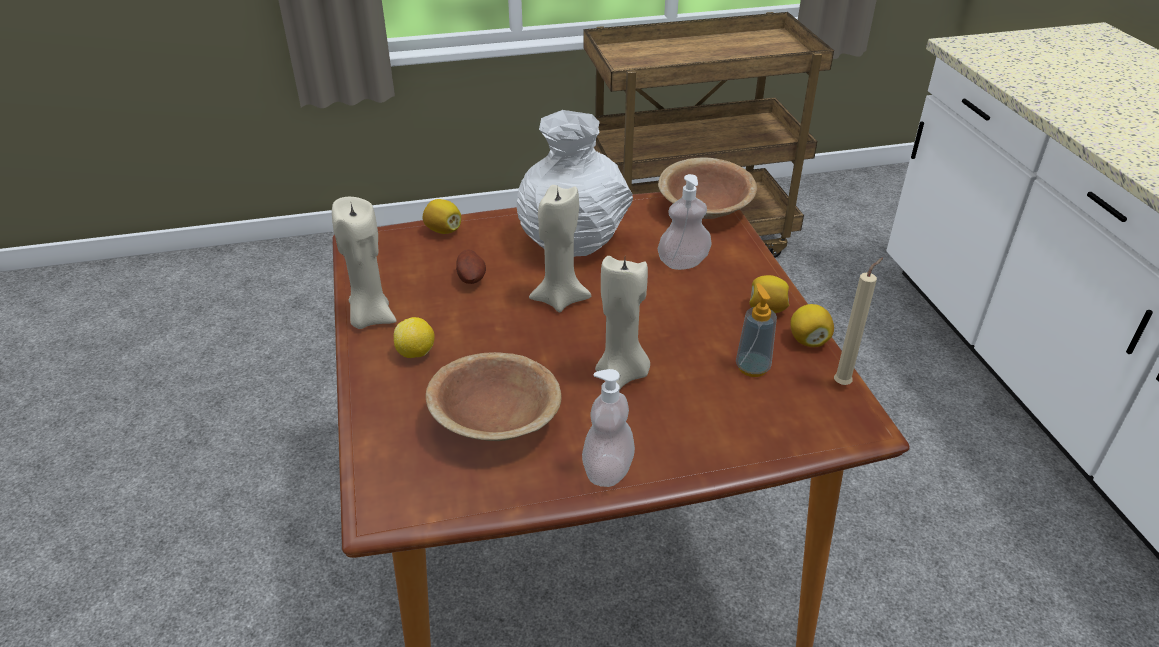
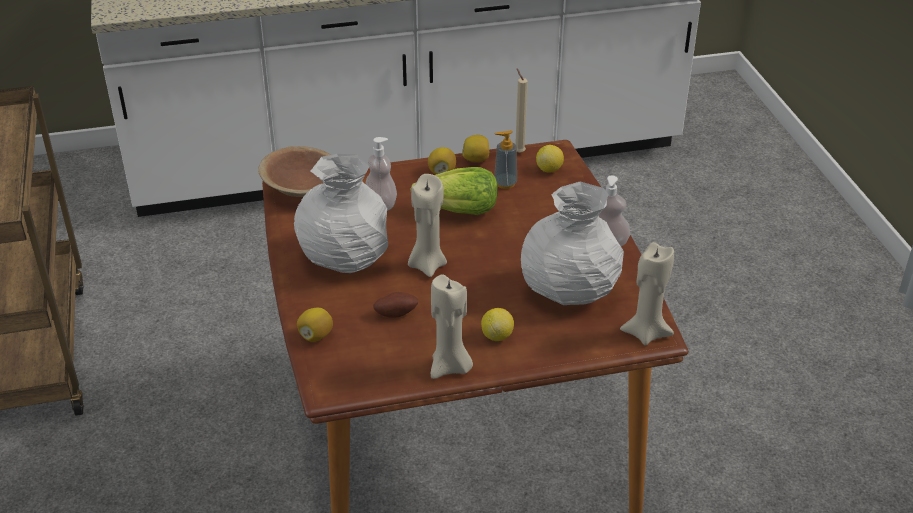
camera: 90 degrees left, 0 degrees up
brown bowl [426,352,562,441] -> white vase [521,181,624,305]
beige candle [595,256,650,390] -> beige candle moved to [620,242,674,346]
none -> lettuce [410,167,498,215]
none -> lemon [536,145,564,173]

